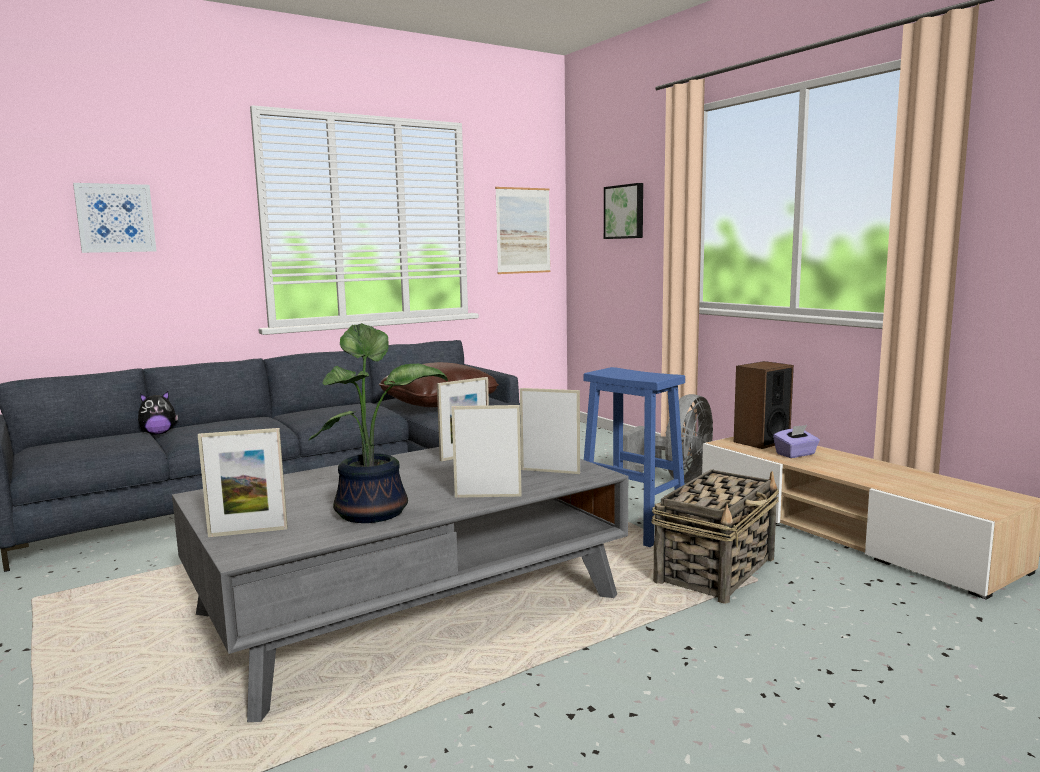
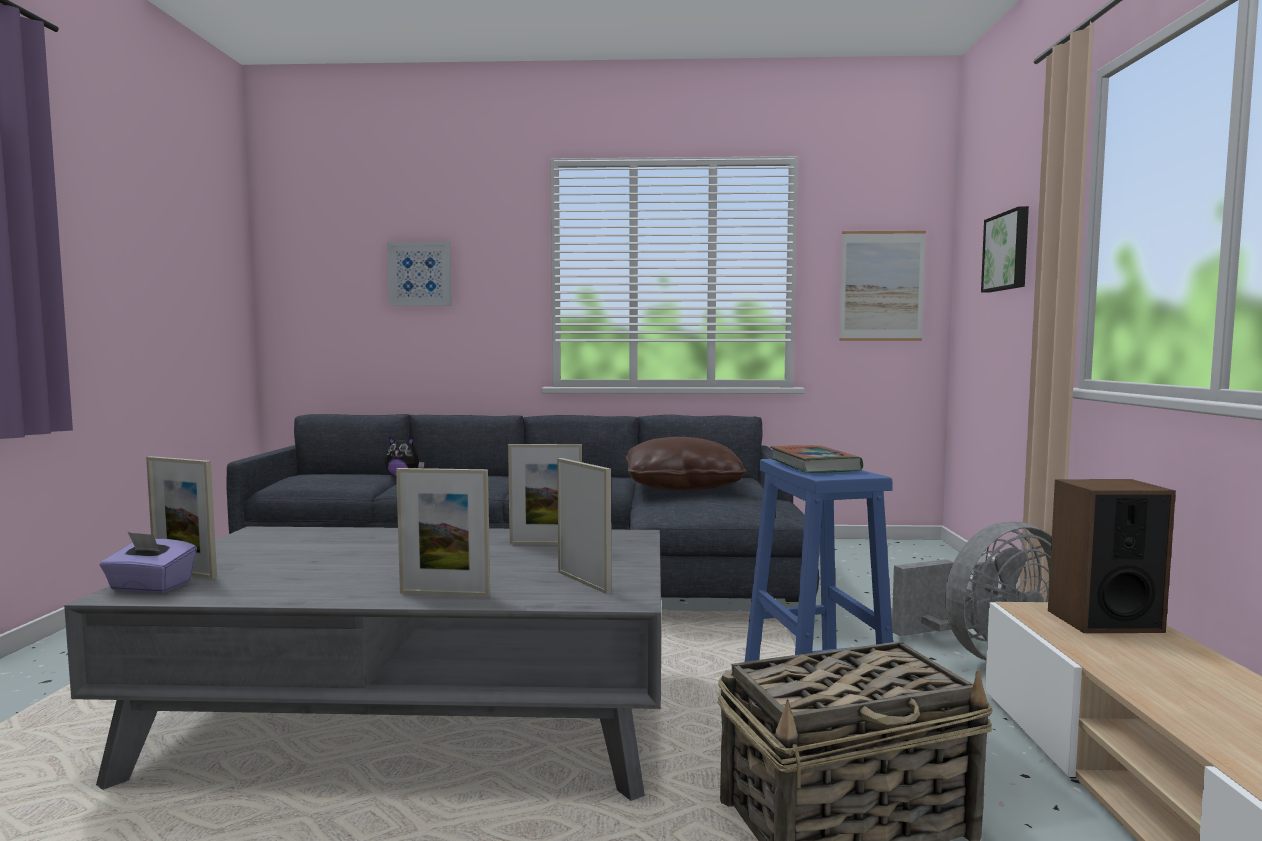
camera: 35 degrees right, 5 degrees down
potted plant [308,323,448,523] -> none
picture frame [451,405,522,498] -> picture frame turned 150 degrees clockwise [396,468,490,597]
purple tissue box [773,425,820,458] -> purple tissue box moved to [100,532,197,593]
none -> book [770,445,863,473]

